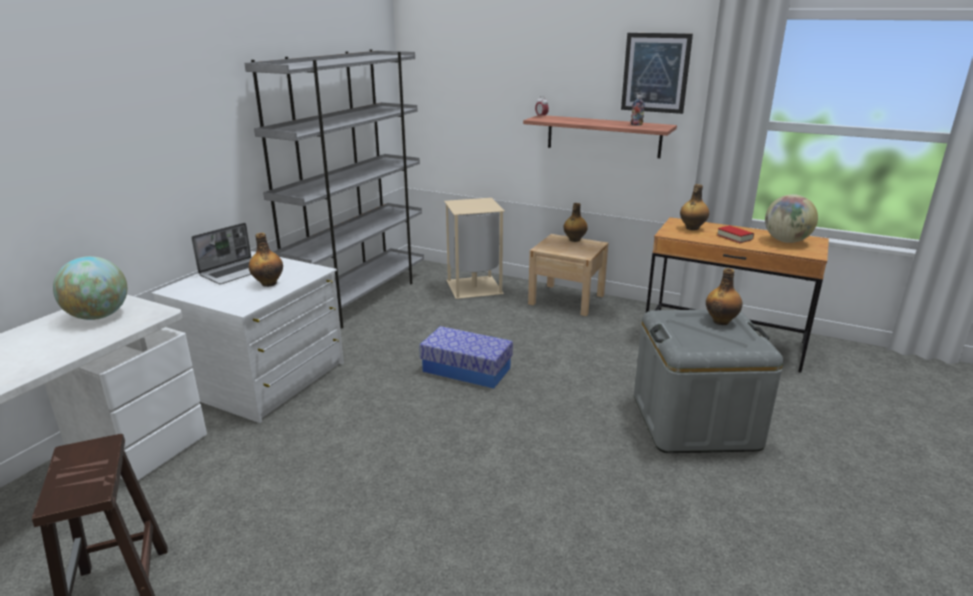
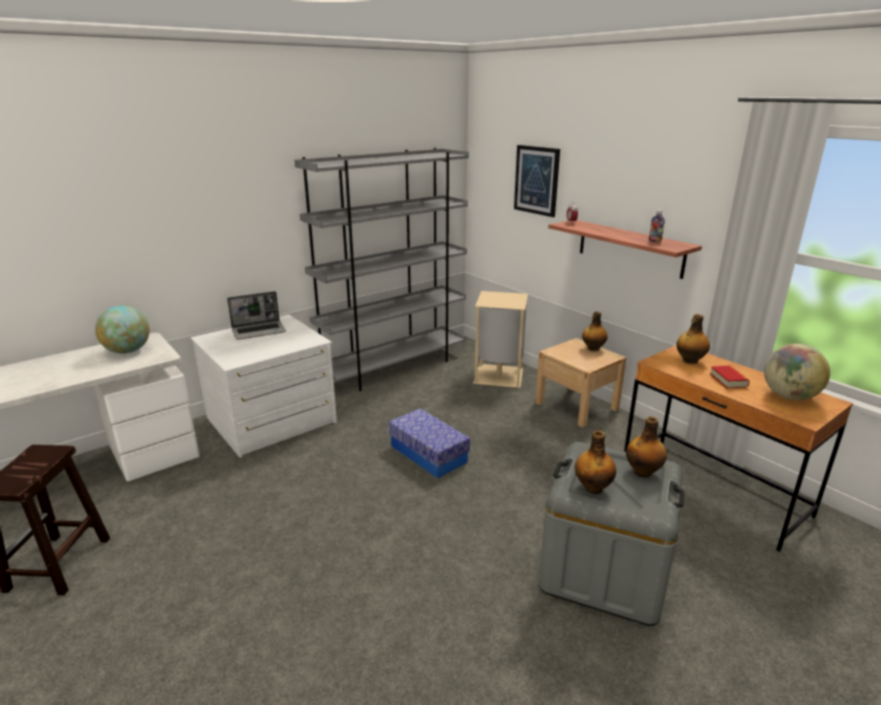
camera: 25 degrees right, 0 degrees up
bottle [249,233,283,287] -> bottle moved to [575,430,616,494]
picture [621,33,693,114] -> picture moved to [514,145,560,217]

